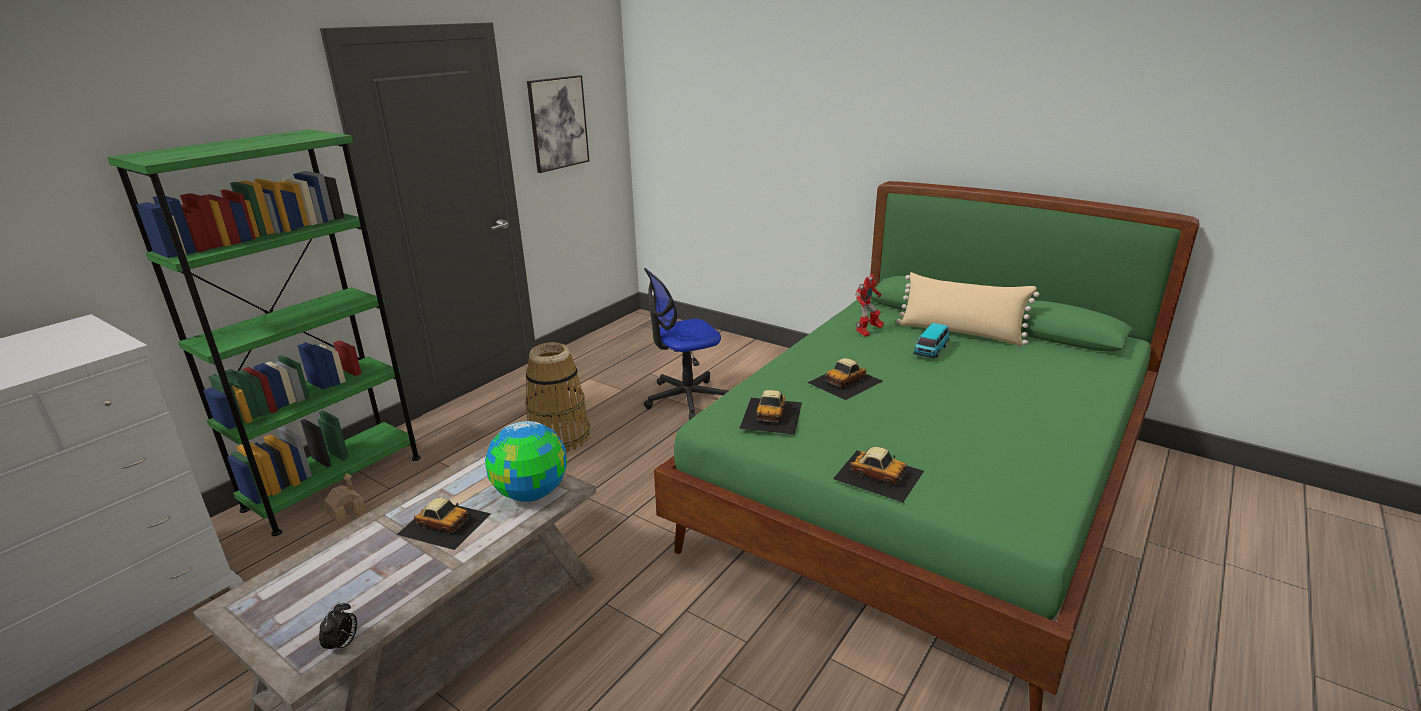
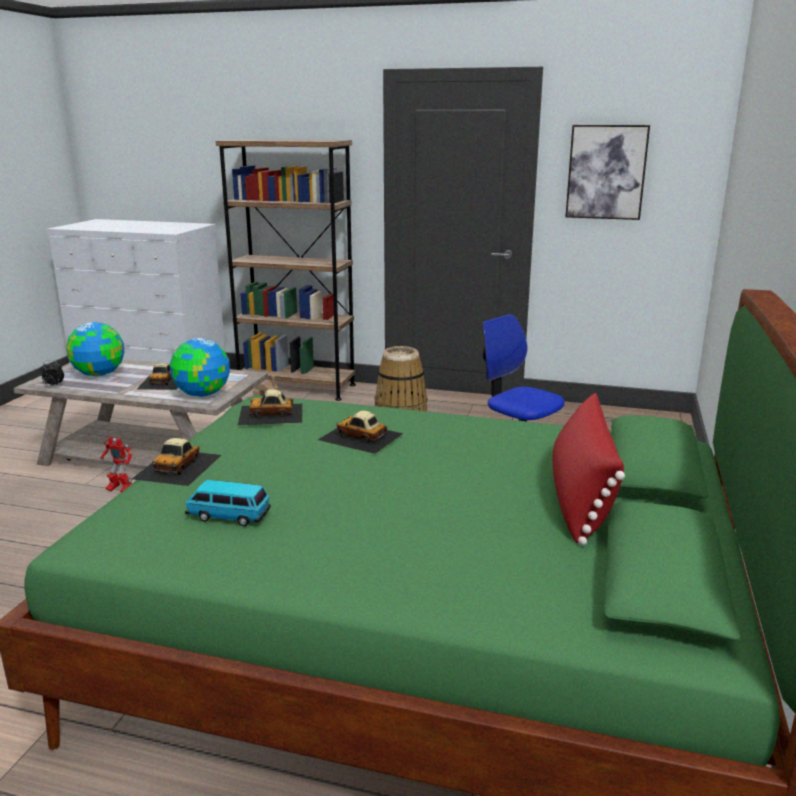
camera: 70 degrees right, 5 degrees down
green bookcase [107,129,421,536] -> brown bookcase [216,139,356,401]
toy robot [855,274,884,337] -> toy robot moved to [100,436,133,492]
beige pillow [896,272,1039,346] -> red pillow [553,393,625,546]
toy car [913,323,949,359] -> toy car moved to [185,480,271,526]
none -> globe [66,322,125,376]

